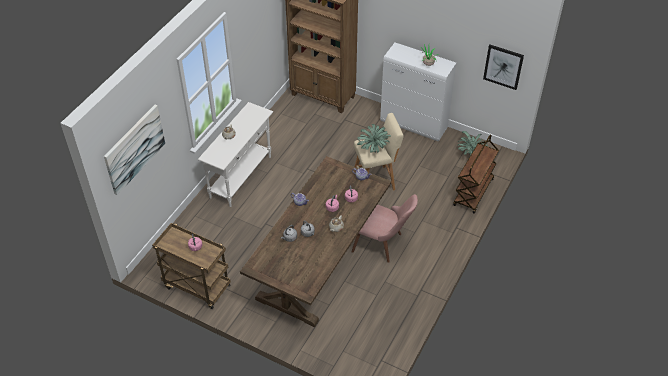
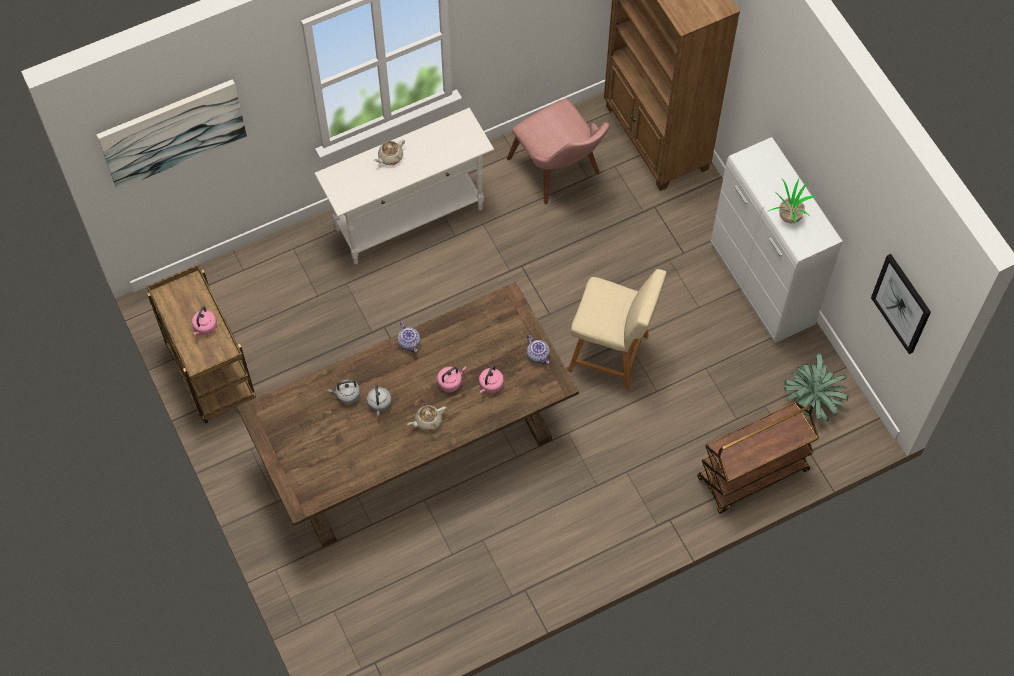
camera: 35 degrees right, 15 degrees up
pink chair [352,194,418,263] -> pink chair moved to [507,99,610,204]
potted plant [357,124,392,153] -> none

